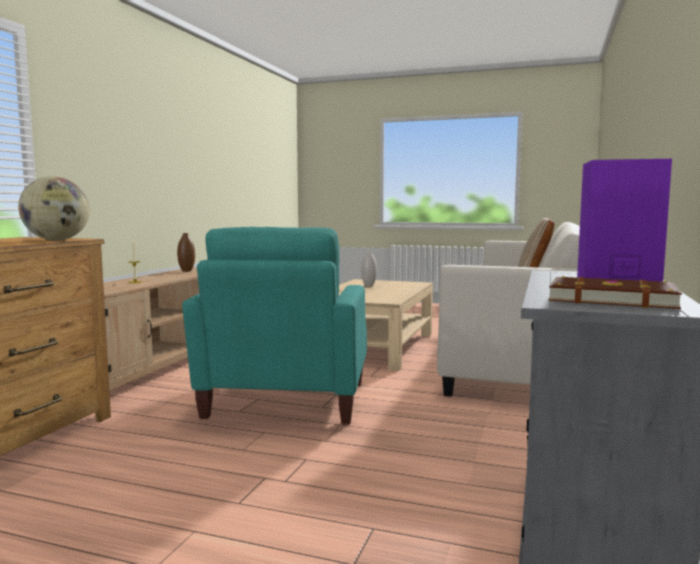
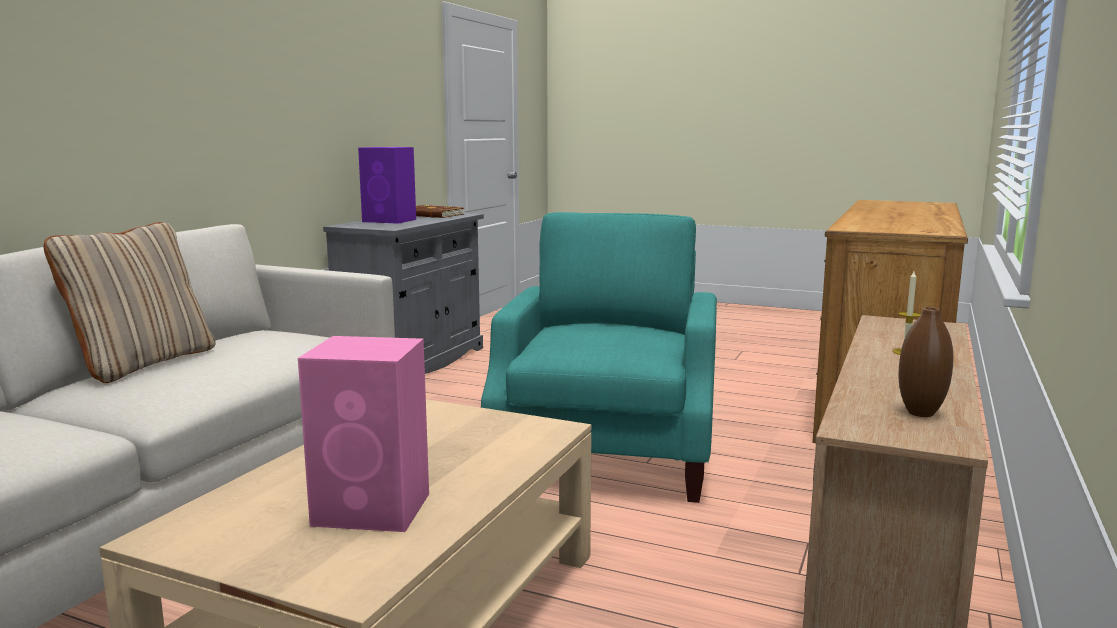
camera: 175 degrees left, 5 degrees up
globe [18,176,90,241] -> none
white vase [361,251,377,287] -> pink speaker [298,336,429,532]

